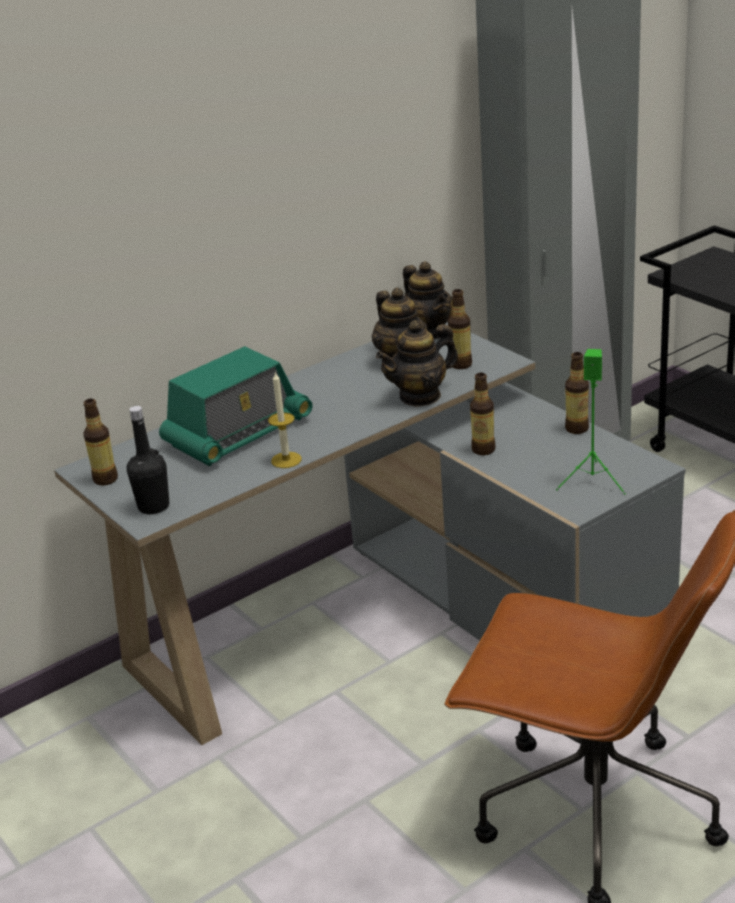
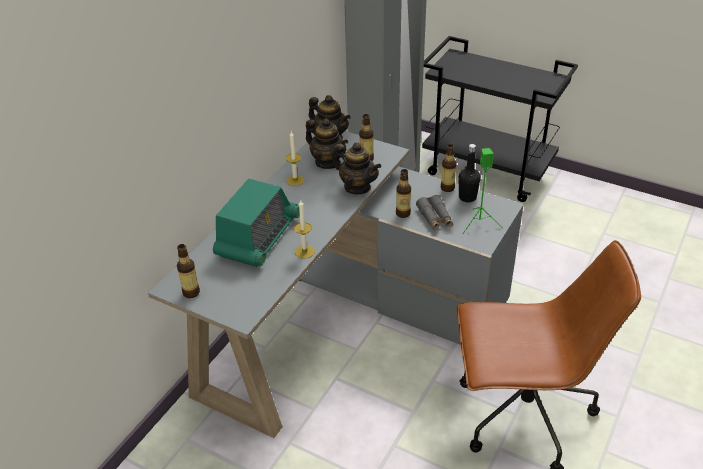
camera: 25 degrees left, 10 degrees up
black bottle [127,406,169,514] -> black bottle moved to [458,144,481,202]
teapot [376,320,458,407] -> teapot turned 90 degrees counterclockwise [333,142,381,194]
none -> candle [286,131,304,186]
none -> grey binoculars [416,195,453,230]

